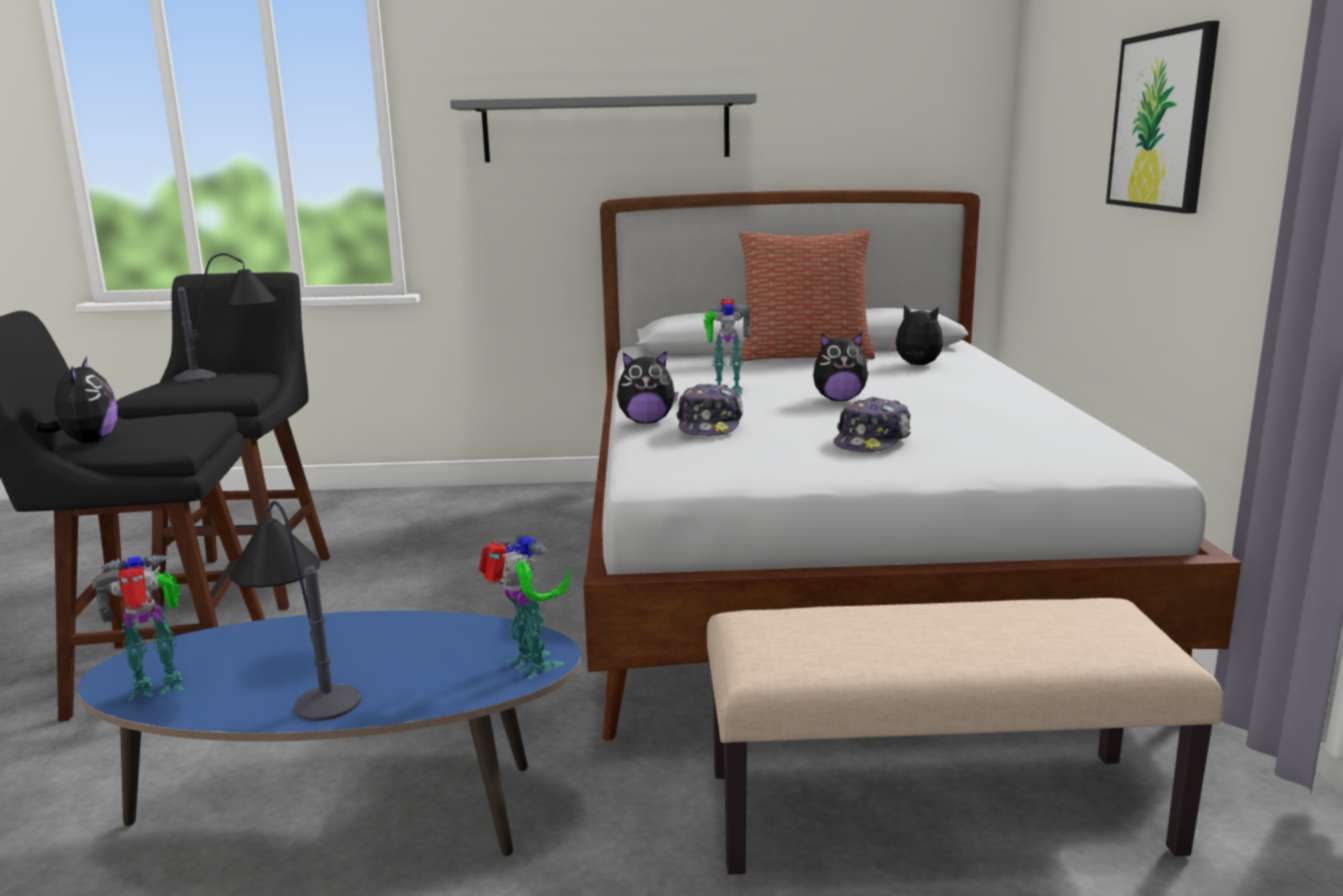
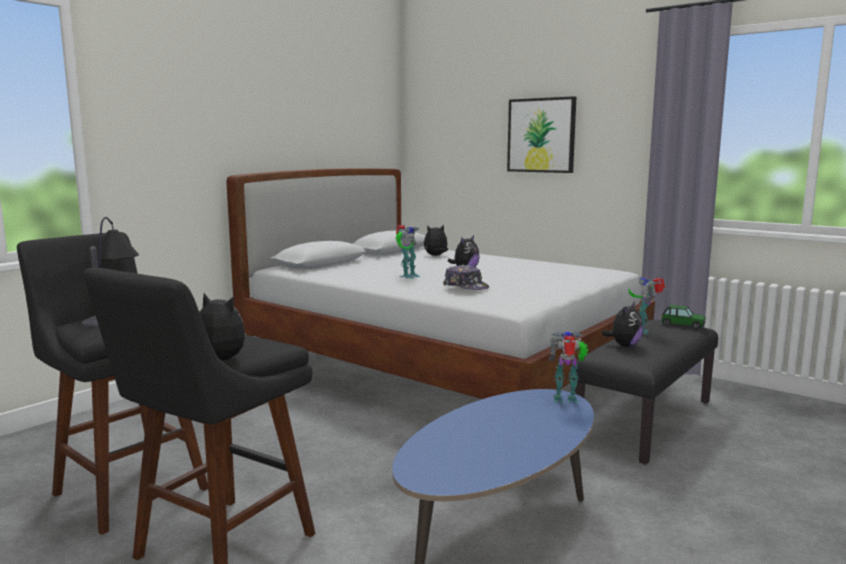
camera: 50 degrees left, 5 degrees down
toy robot [92,554,185,700] -> toy robot moved to [629,277,665,335]
table lamp [230,501,361,721] -> none
grey shelf [450,94,757,162] -> none
plush toy [617,351,679,424] -> plush toy moved to [601,302,643,347]
beige bench [707,598,1223,875] -> black bench [571,320,718,465]
pillow [739,230,875,361] -> none
cap [834,397,911,452] -> none
none -> toy car [661,305,706,329]

